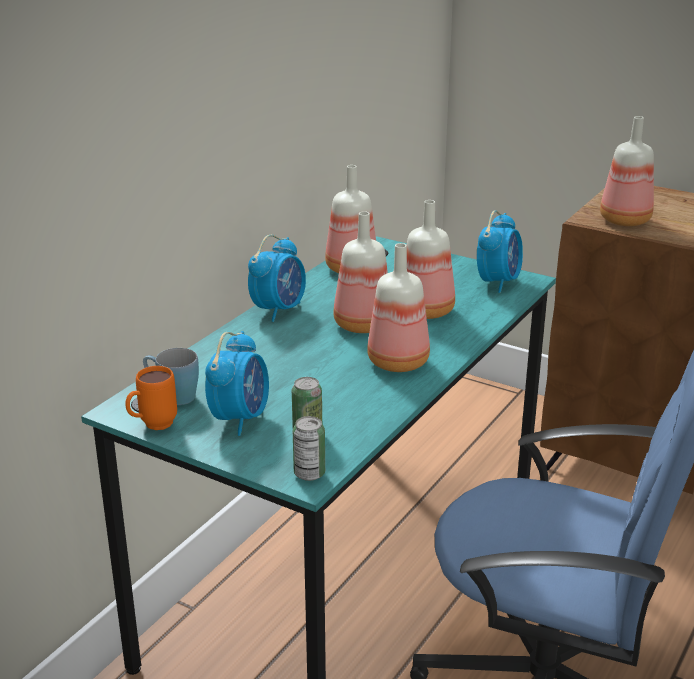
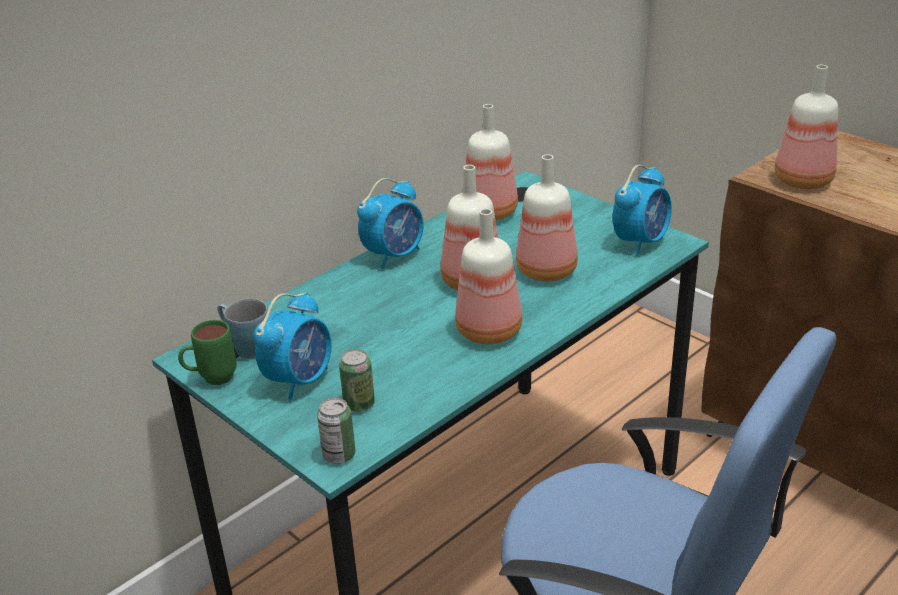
camera: 15 degrees right, 5 degrees up
orange mug [125,366,177,430] -> green mug [178,320,237,385]

